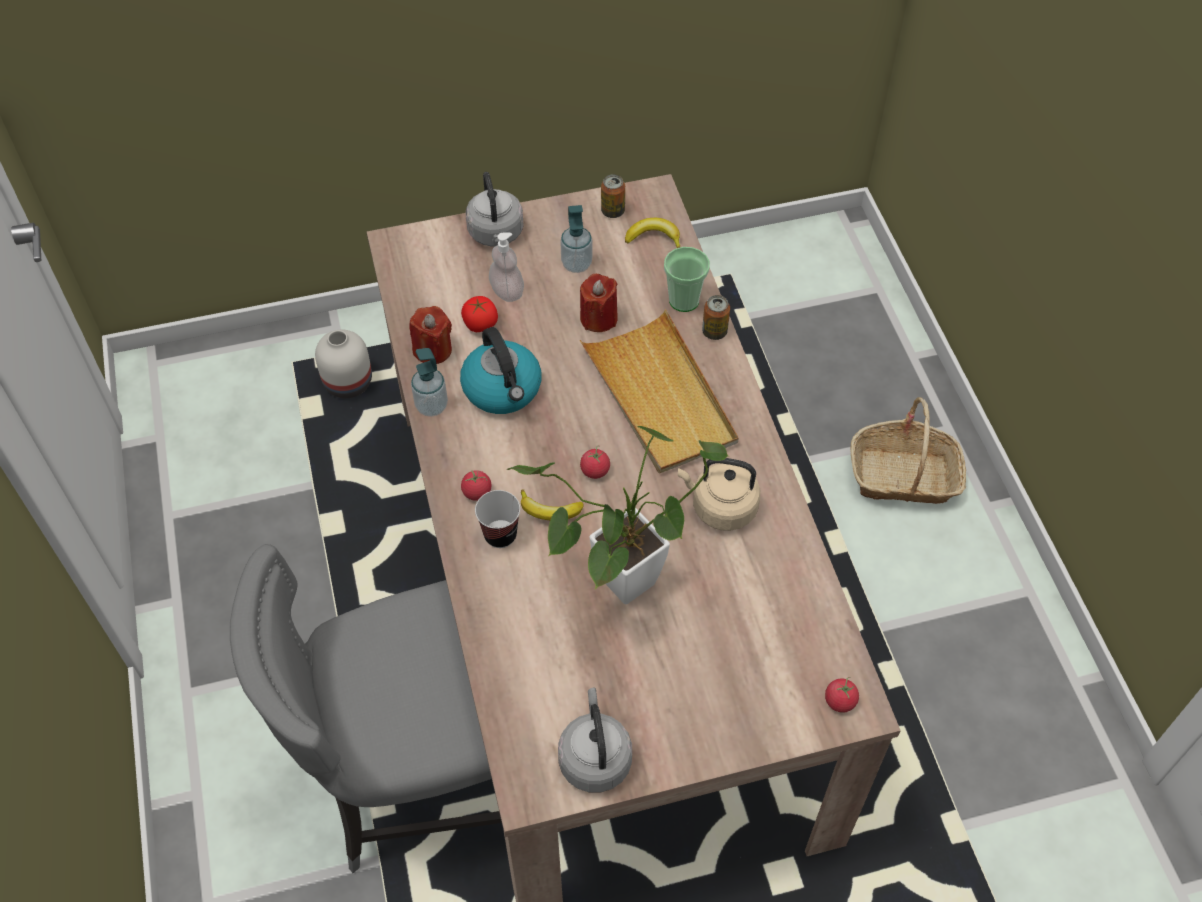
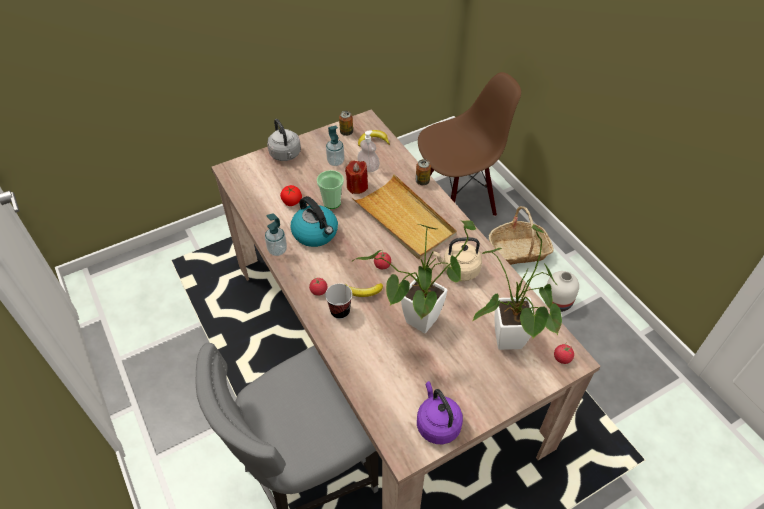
camera: 15 degrees left, 5 degrees down
white vase [315,330,372,399] -> white vase moved to [545,271,579,312]
red candle [409,306,452,364] -> none
soap dispenser [489,232,524,302] -> soap dispenser moved to [357,130,380,172]
grey kettle [558,688,632,793] -> purple kettle [417,381,463,444]
cup [664,247,710,312] -> cup moved to [317,170,344,209]
none -> brown chair [418,72,521,216]
none -> potted plant [472,224,562,350]

